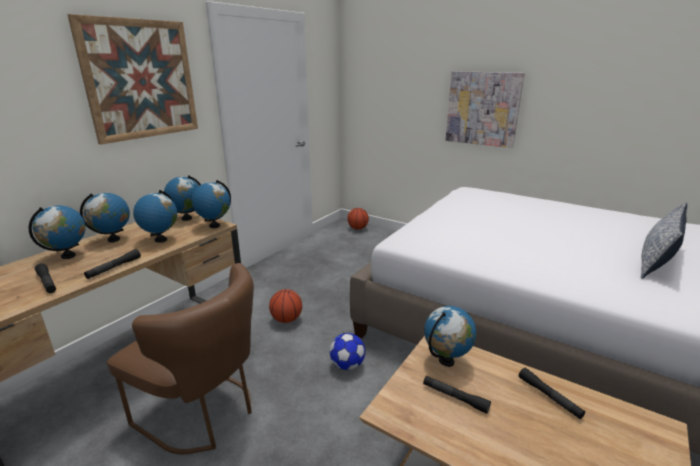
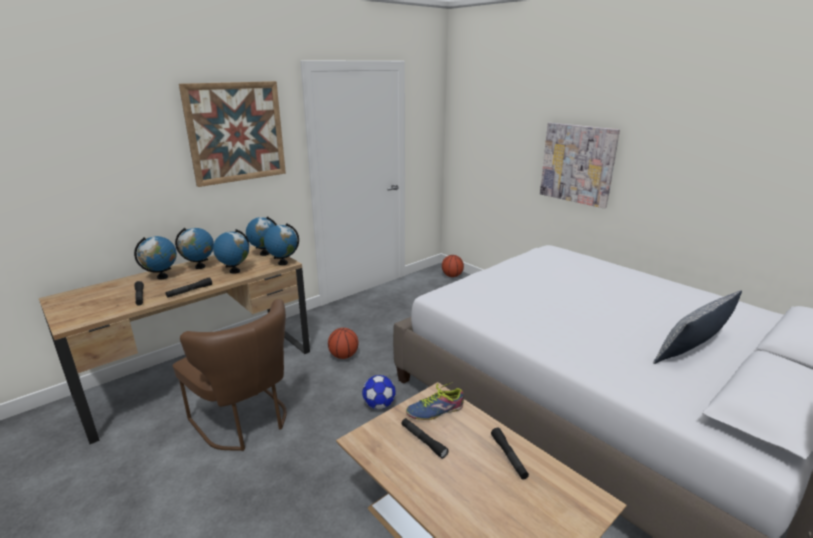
camera: 15 degrees right, 0 degrees up
globe [424,306,476,367] -> shoe [406,382,464,420]

